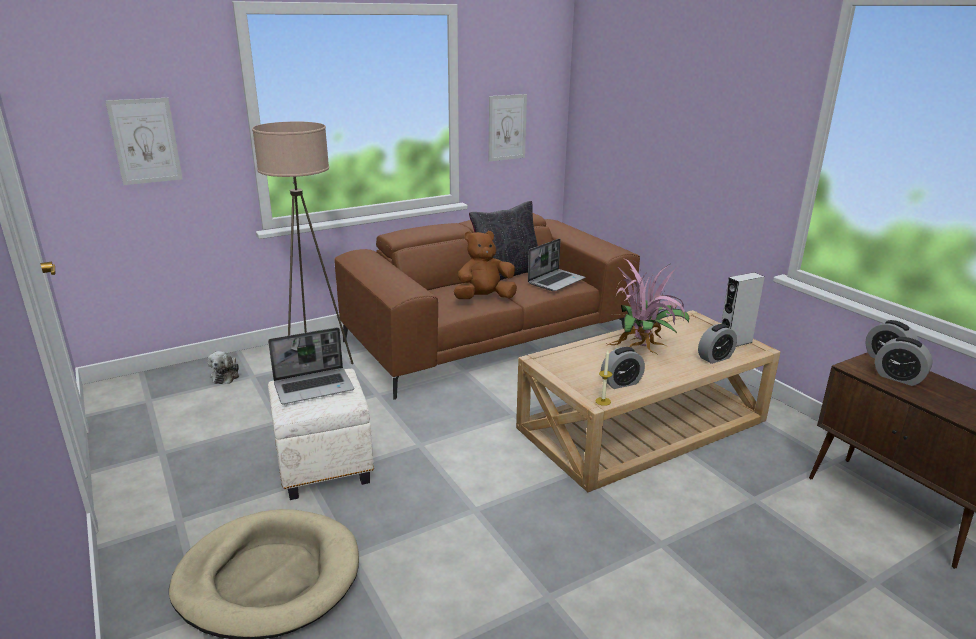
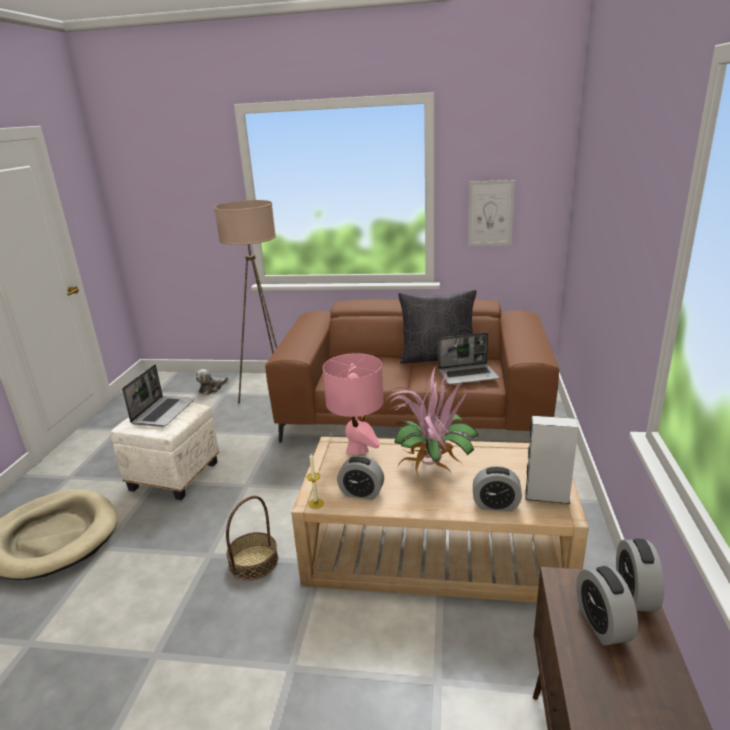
camera: 40 degrees right, 0 degrees up
picture [105,98,183,185] -> none
laptop [268,327,354,404] -> laptop turned 90 degrees counterclockwise [122,365,195,427]
brown plush toy [454,231,517,299] -> none
none -> basket [226,496,278,581]
none -> pink table lamp [323,353,383,455]

